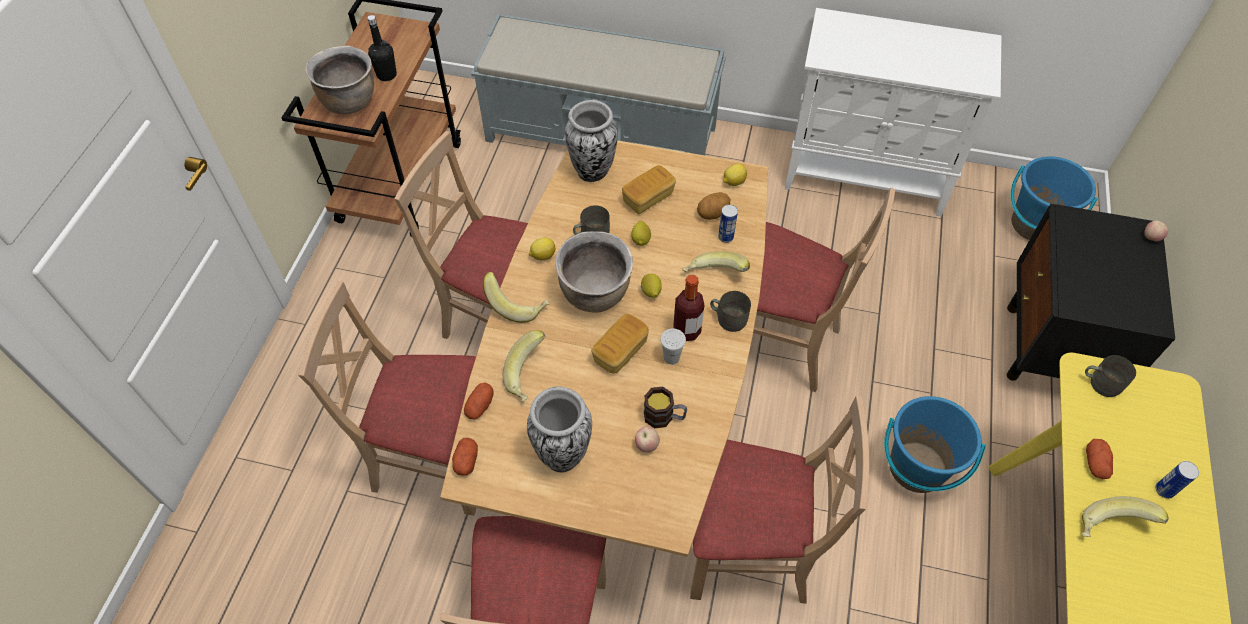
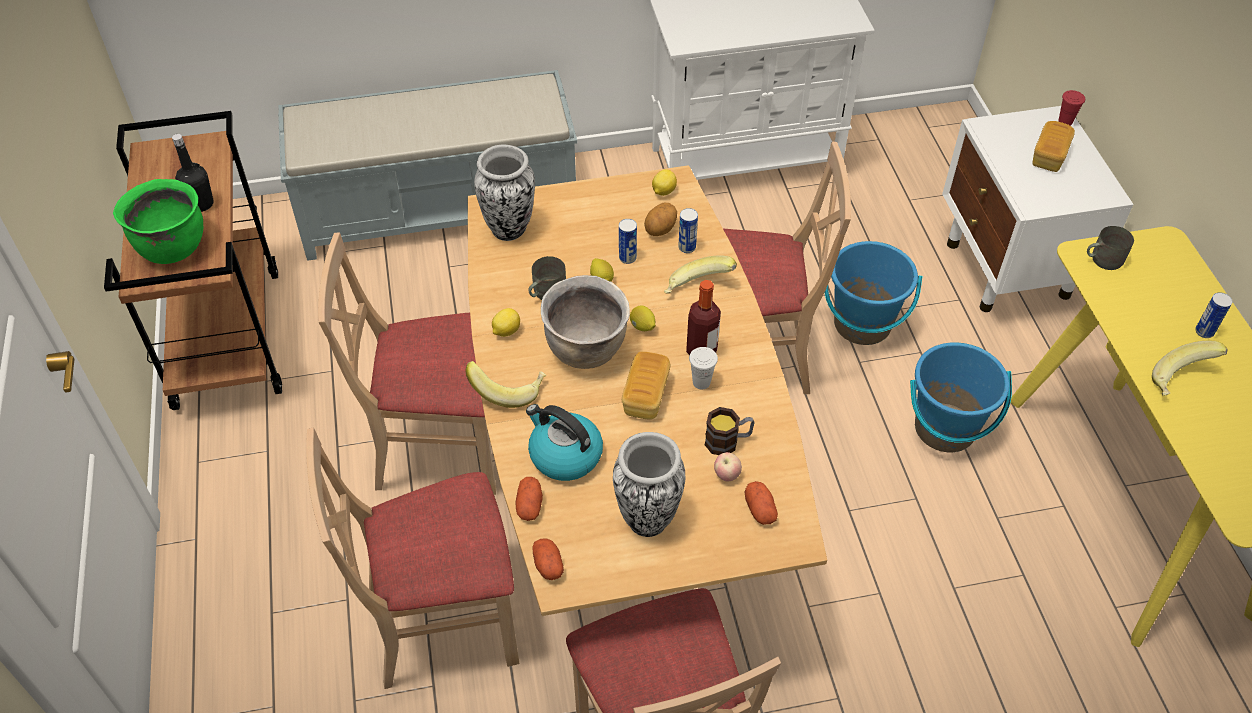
camera: 25 degrees left, 5 degrees down
brown cooking pot [305,46,374,115] -> green cooking pot [113,179,203,264]
banana [503,330,546,402] -> kettle [526,404,603,481]
bread [622,165,676,214] -> bread moved to [1032,121,1075,172]
beige chair [690,396,869,604] -> none
grey mug [710,291,751,332] -> none
black nightstand [1007,204,1175,381] -> white nightstand [942,106,1134,312]
blue bucket [1011,156,1098,240] -> blue bucket moved to [825,241,923,345]
potato [1086,439,1113,479] -> potato moved to [745,481,778,525]
apple [1144,220,1168,241] -> red cup [1058,90,1085,126]
none -> can [619,219,637,264]

